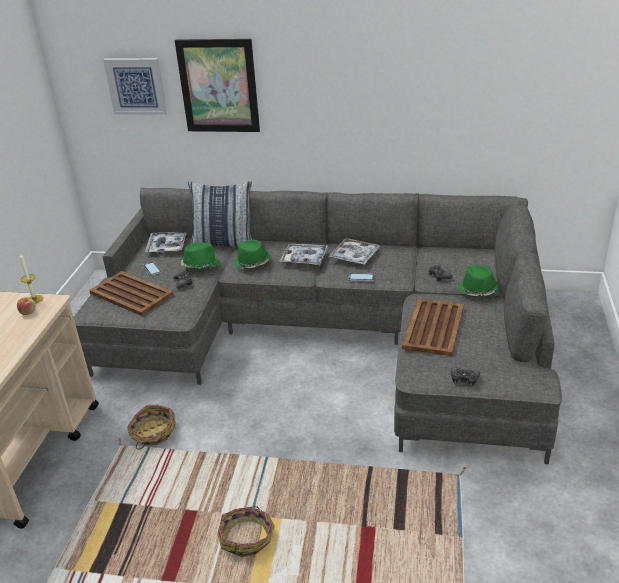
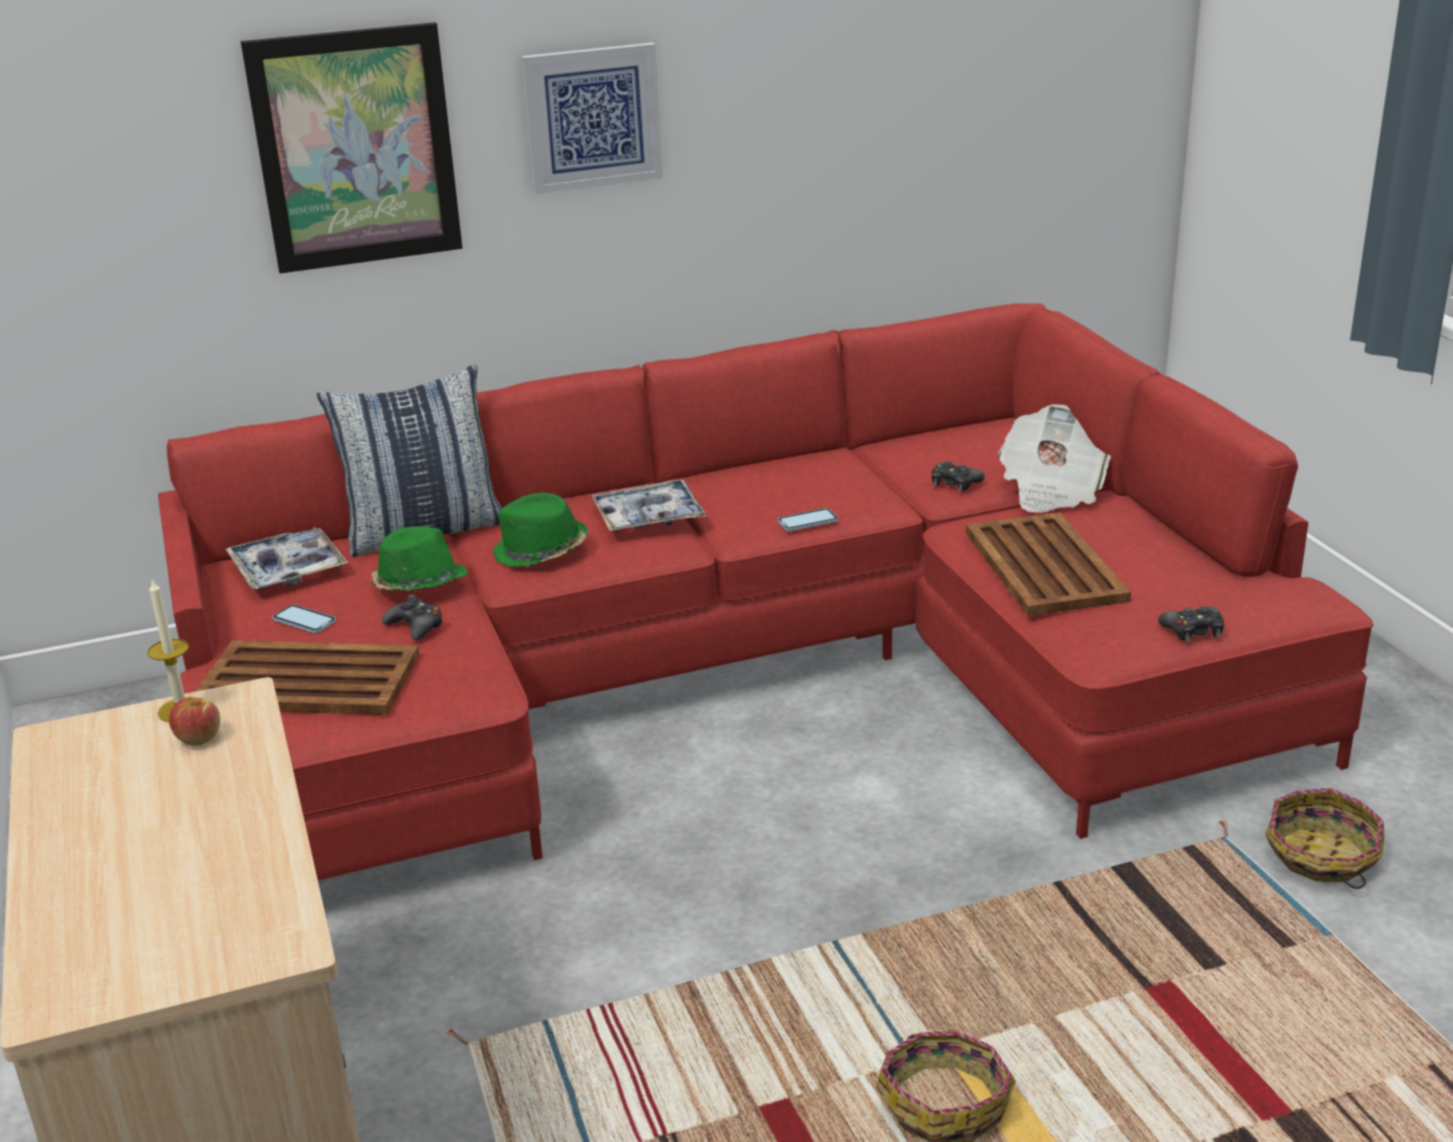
camera: 30 degrees left, 5 degrees down
grey sofa [74,188,562,464] -> red sofa [158,303,1373,880]
picture [103,58,167,115] -> picture moved to [521,43,663,194]
basket [127,405,176,450] -> basket moved to [1265,788,1384,889]
tray [329,238,379,265] -> none
green hat [458,265,499,296] -> newspaper [998,404,1111,513]

